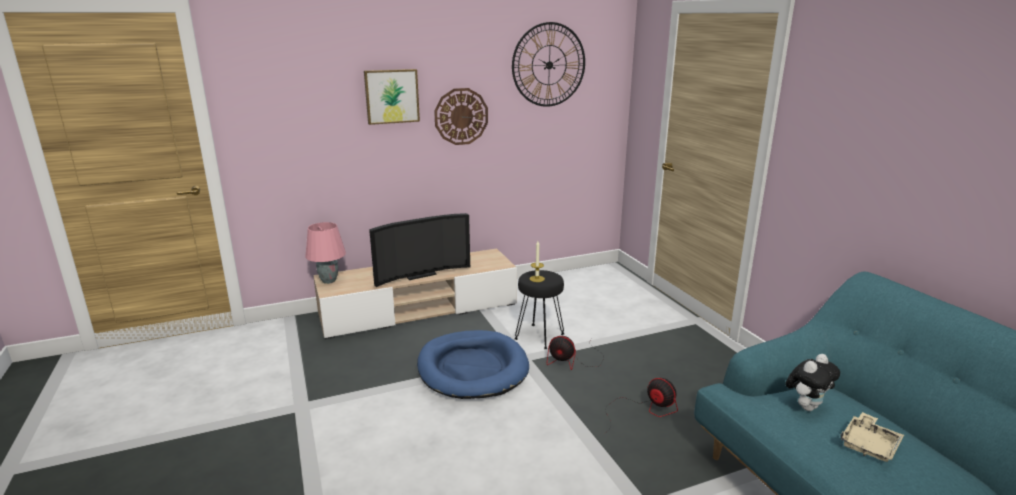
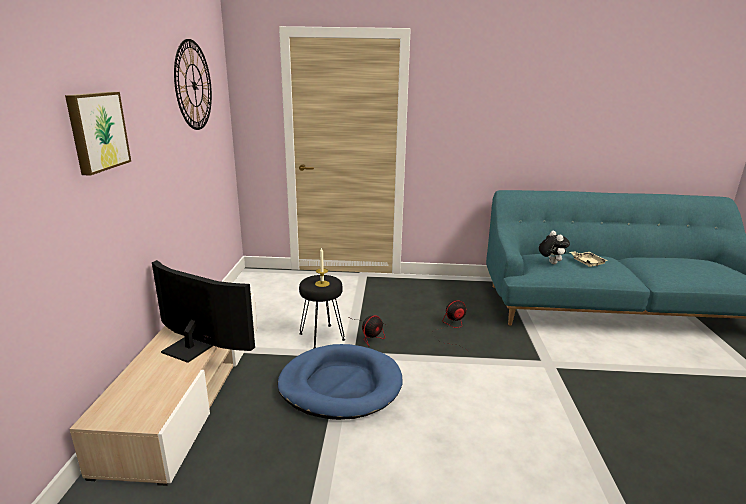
camera: 65 degrees left, 0 degrees up
pink table lamp [305,222,346,284] -> none
television [369,213,470,287] -> television turned 60 degrees counterclockwise [152,260,255,363]
wall clock [434,88,488,145] -> none

